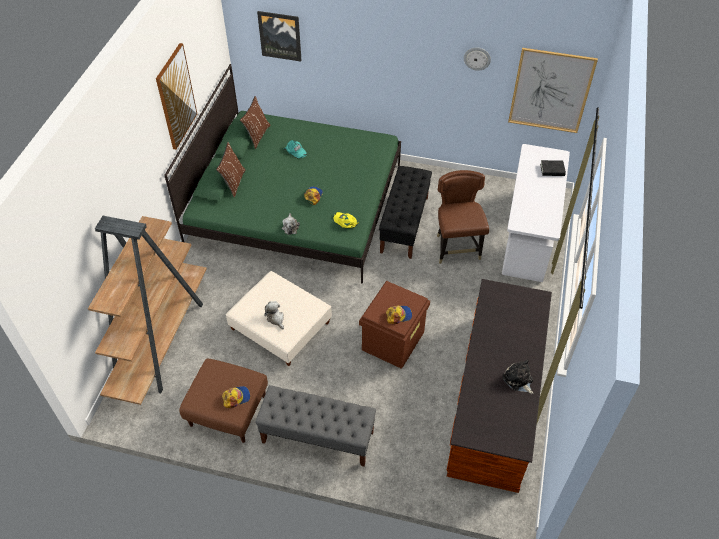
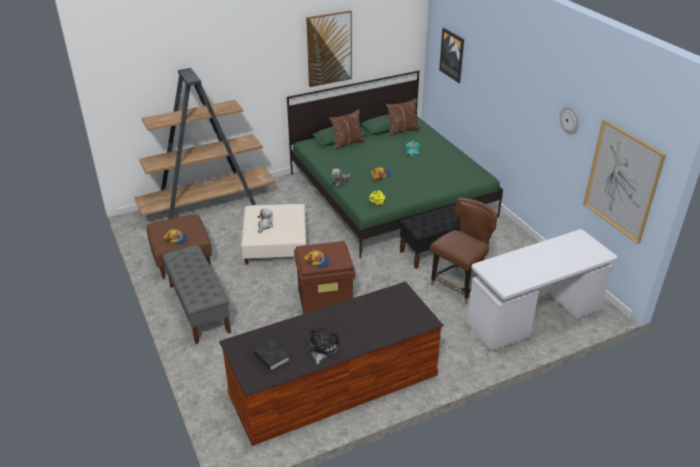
camera: 50 degrees right, 15 degrees down
black book [540,160,566,176] -> black book moved to [254,340,290,371]

